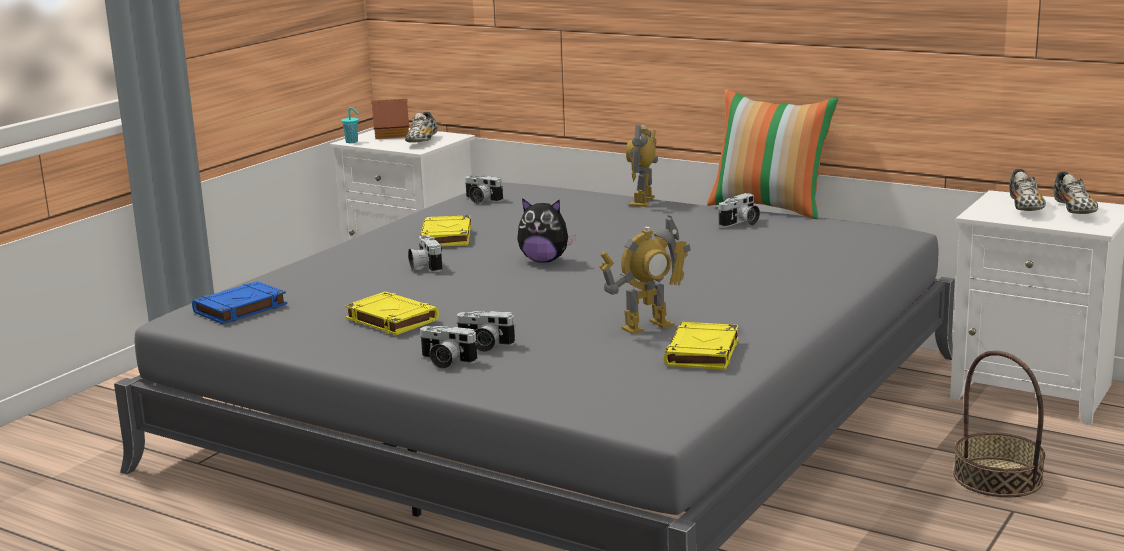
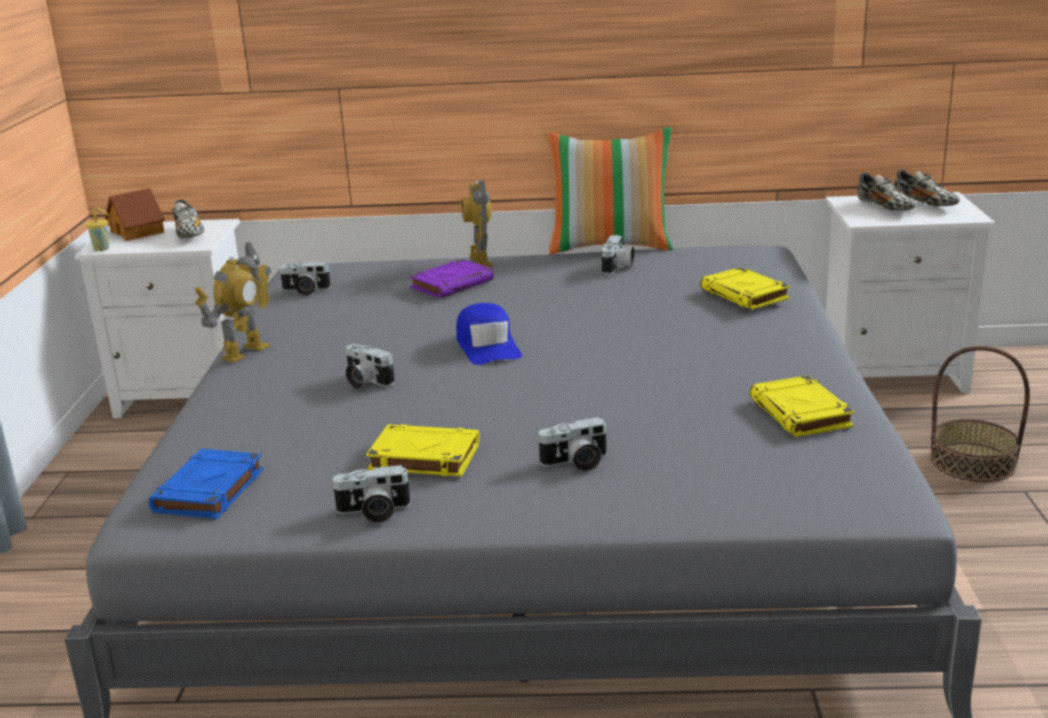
camera: 30 degrees left, 5 degrees up
turquoise cup [341,107,359,143] -> yellow cup [85,207,109,251]
yellow book [420,215,471,246] -> yellow book moved to [700,267,790,310]
camera [420,326,478,369] -> camera moved to [331,465,411,523]
plush toy [517,198,576,263] -> blue cap [456,303,522,365]
toy robot [599,215,691,334] -> toy robot moved to [195,242,271,362]
none -> purple book [409,259,494,298]

